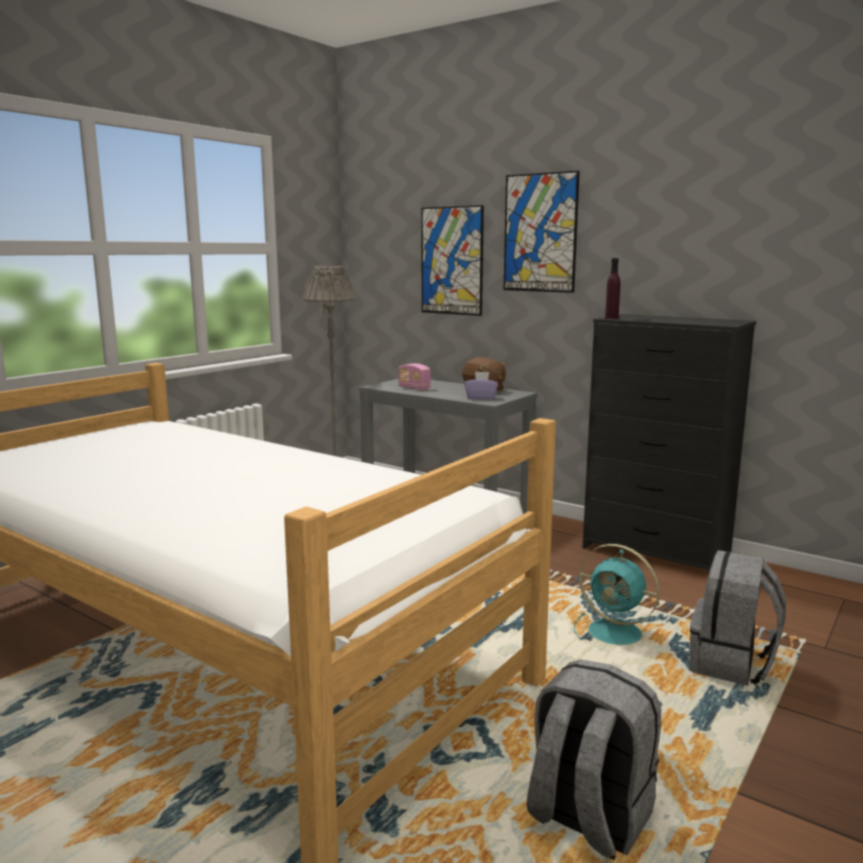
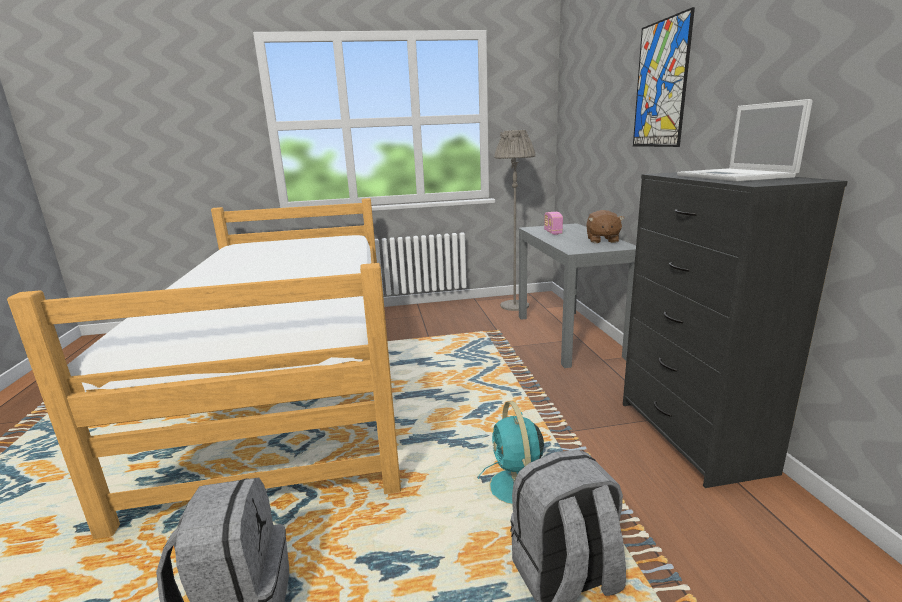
camera: 45 degrees right, 5 degrees up
picture [421,205,484,316] -> none
purple tissue box [464,372,498,399] -> none
purple bottle [605,258,620,319] -> none
none -> laptop [677,99,813,181]

